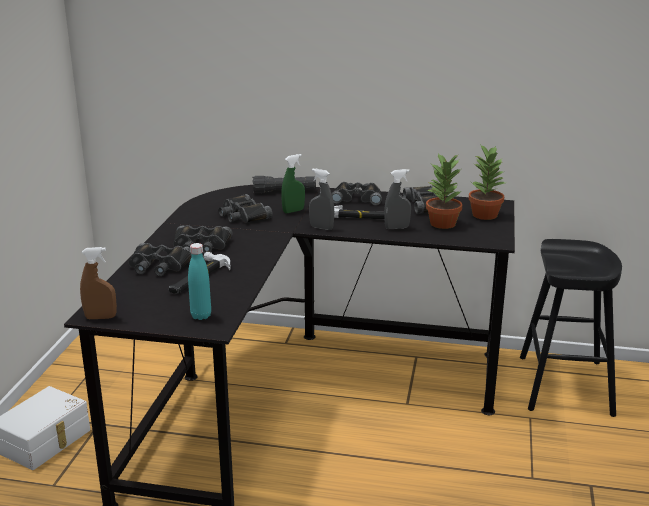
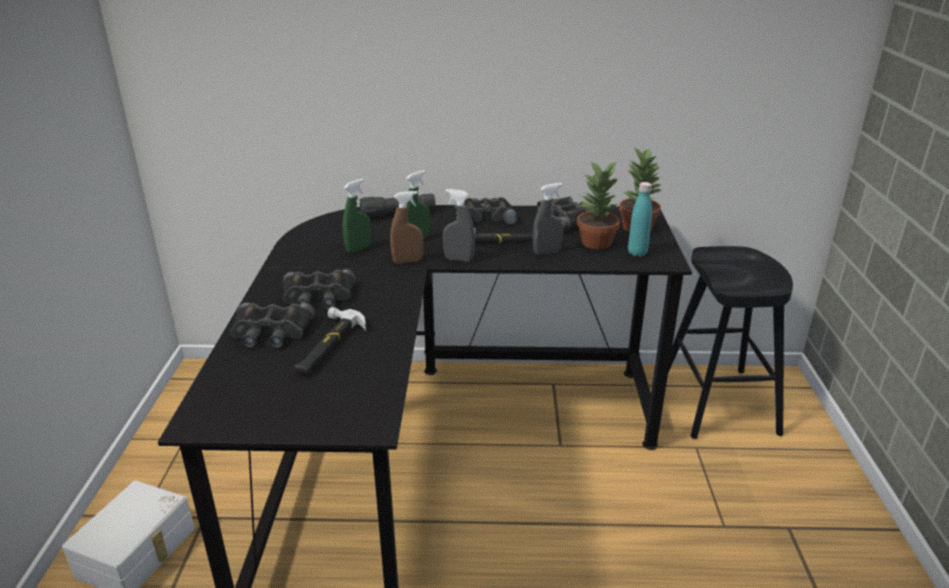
camera: 10 degrees left, 5 degrees up
brown spray bottle [80,247,117,319] -> brown spray bottle moved to [390,191,423,264]
turquoise bottle [188,243,211,320] -> turquoise bottle moved to [628,182,652,257]
black binoculars [219,194,273,223] -> green spray bottle [343,179,371,253]

